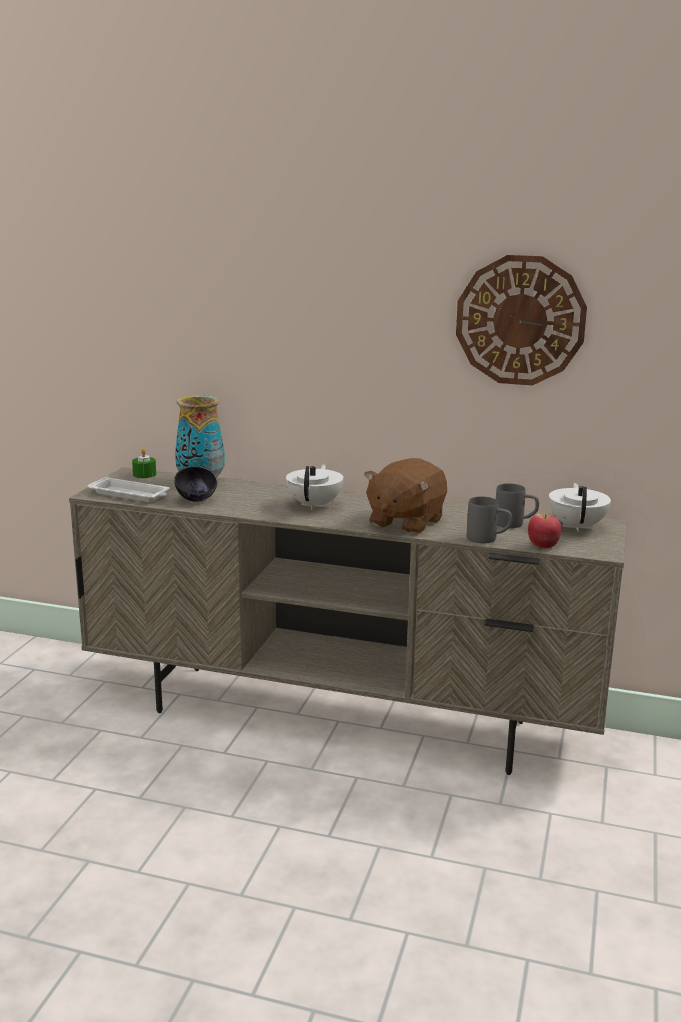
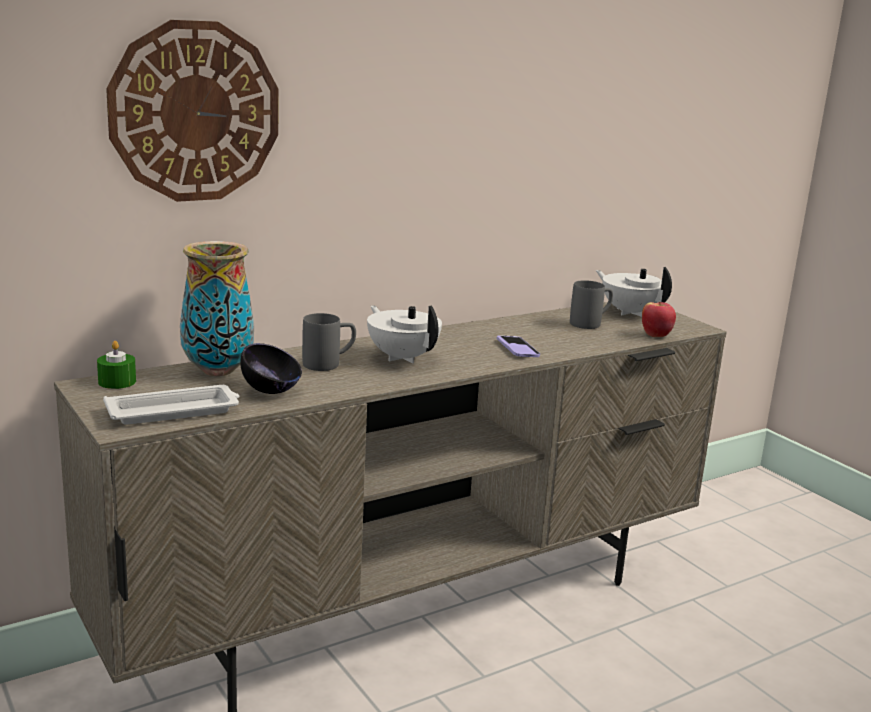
camera: 50 degrees left, 0 degrees up
brown plush toy [364,458,447,534] -> phone [497,335,540,357]
wall clock [456,255,587,385] -> wall clock moved to [106,20,278,202]
grey mug [467,497,512,543] -> grey mug moved to [302,313,356,371]

